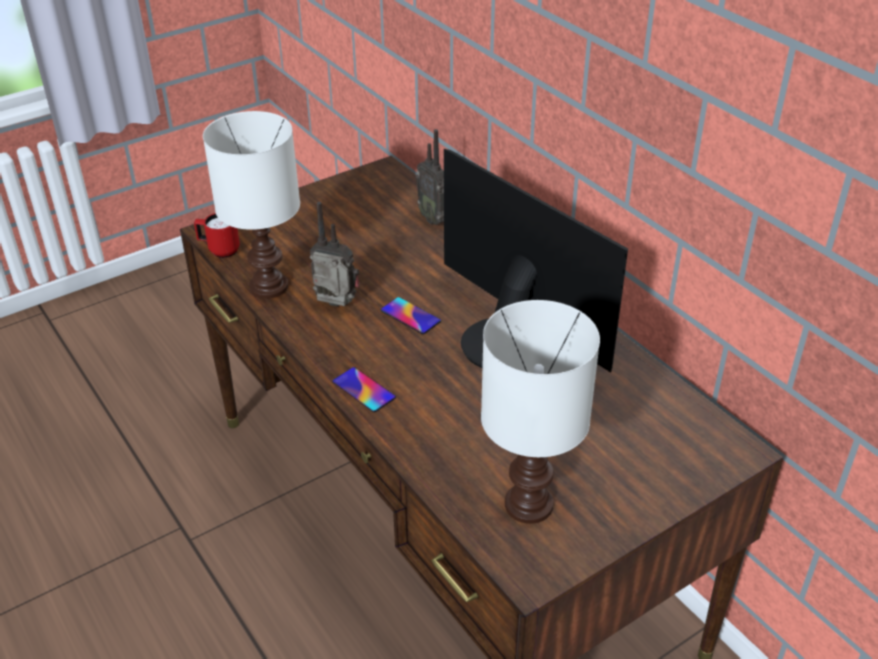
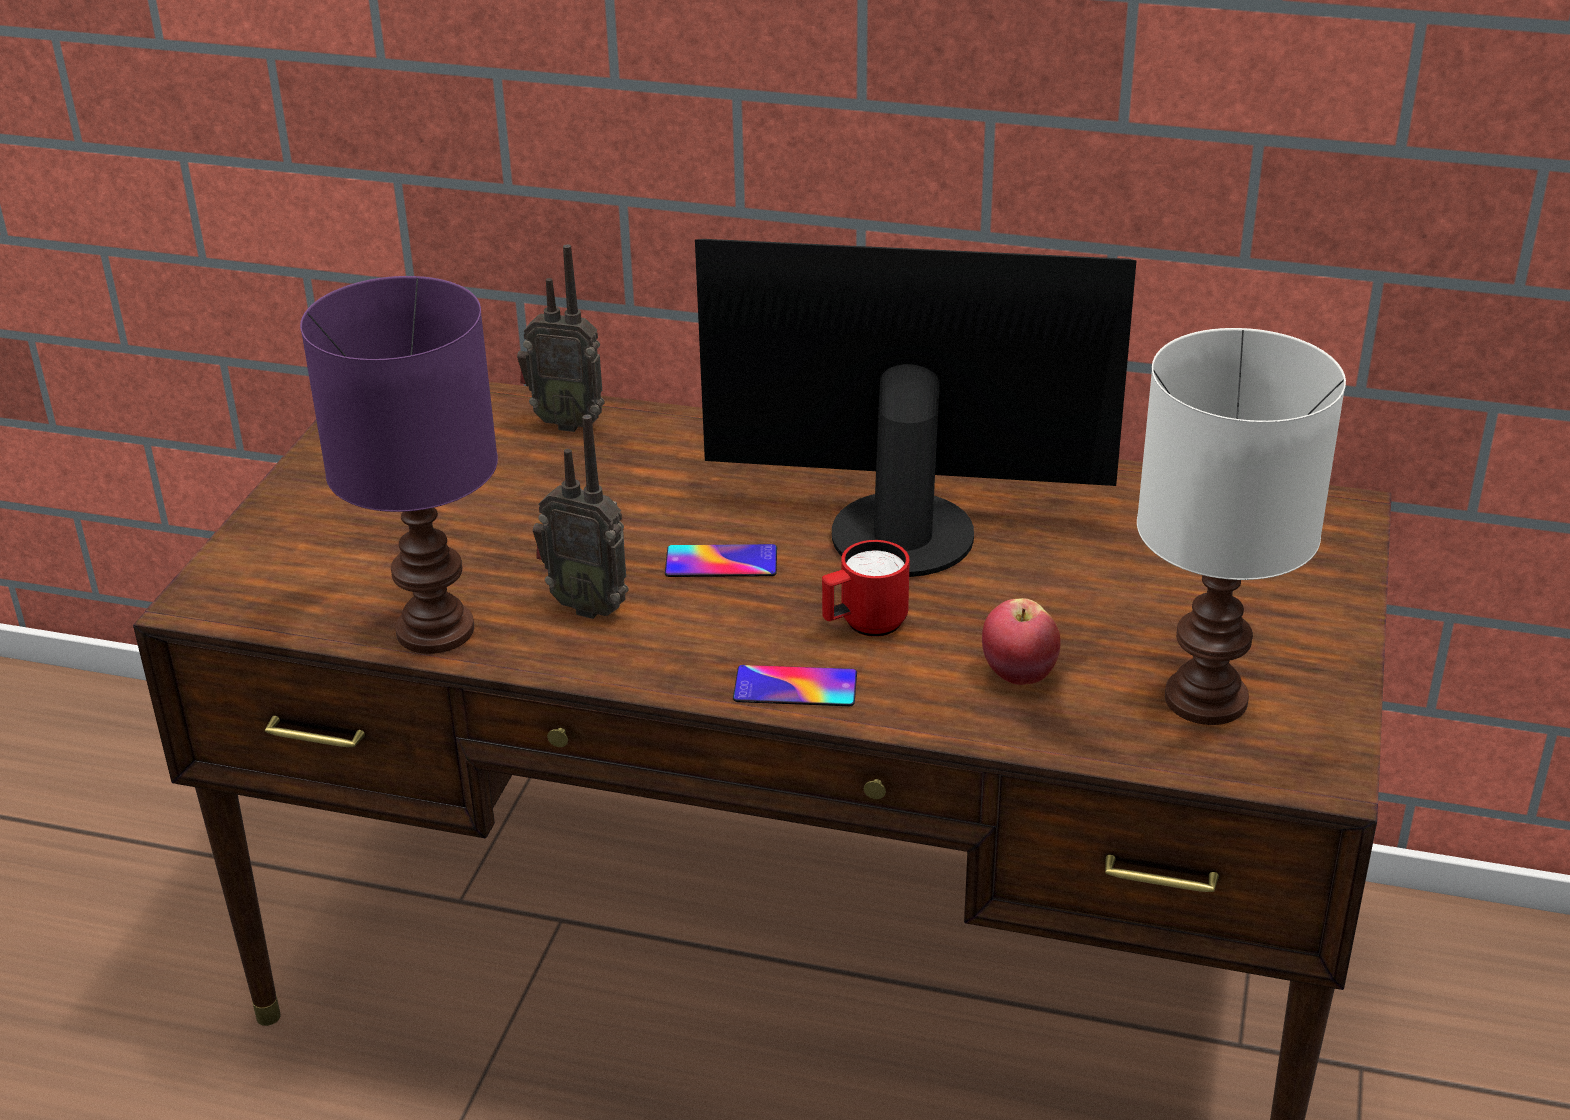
camera: 40 degrees left, 5 degrees down
red mug [194,213,240,258] -> red mug moved to [822,540,910,637]
white table lamp [203,111,300,299] -> purple table lamp [300,276,498,654]
radio [310,202,360,307] -> radio turned 135 degrees counterclockwise [533,415,629,619]
none -> apple [982,598,1061,685]

